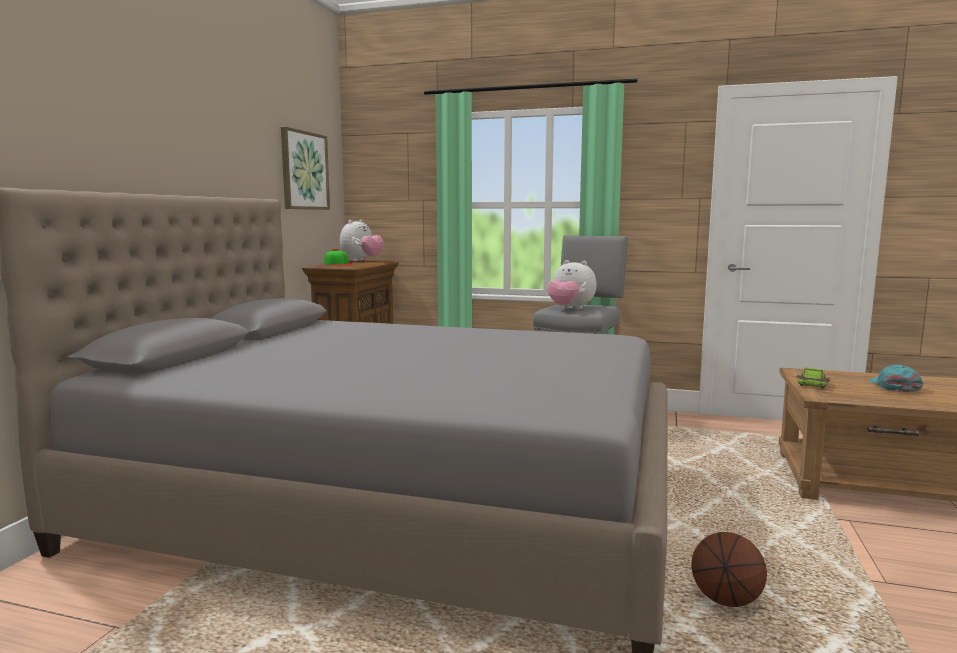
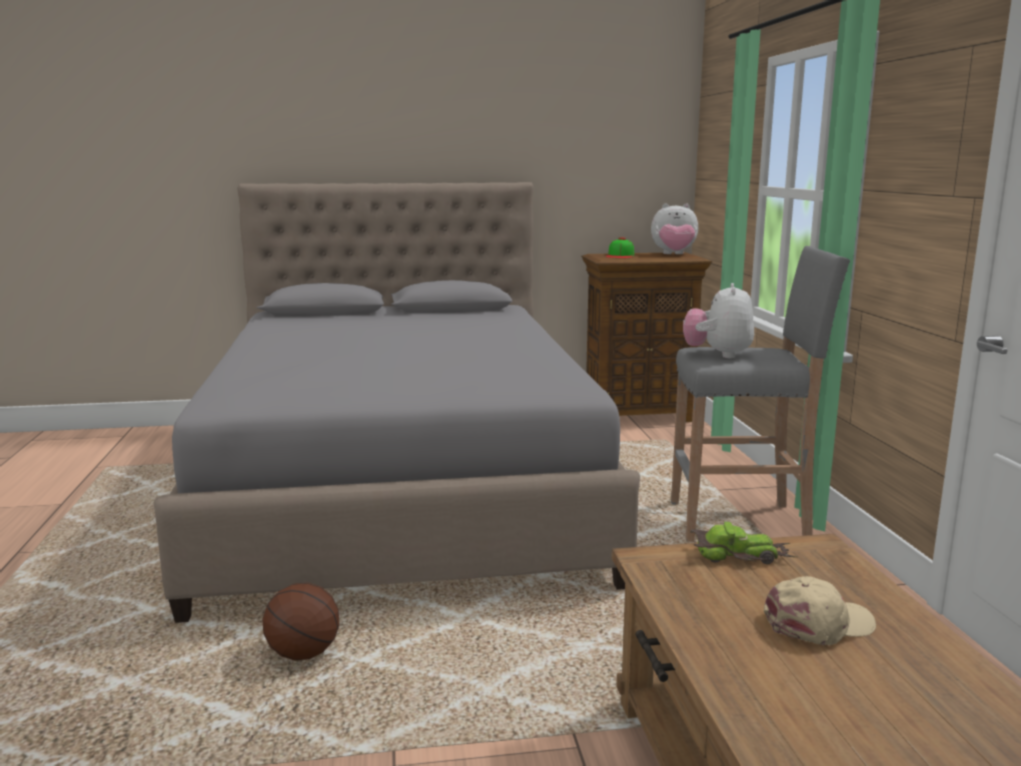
camera: 65 degrees right, 5 degrees up
picture [281,127,330,210] -> none
turquoise cap [869,365,923,393] -> beige cap [764,576,876,645]

